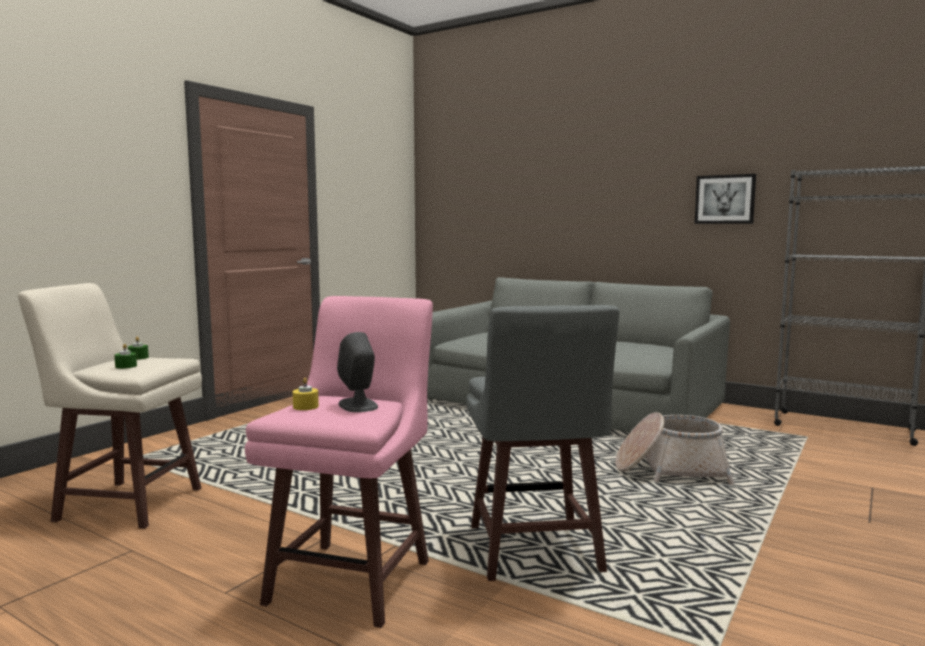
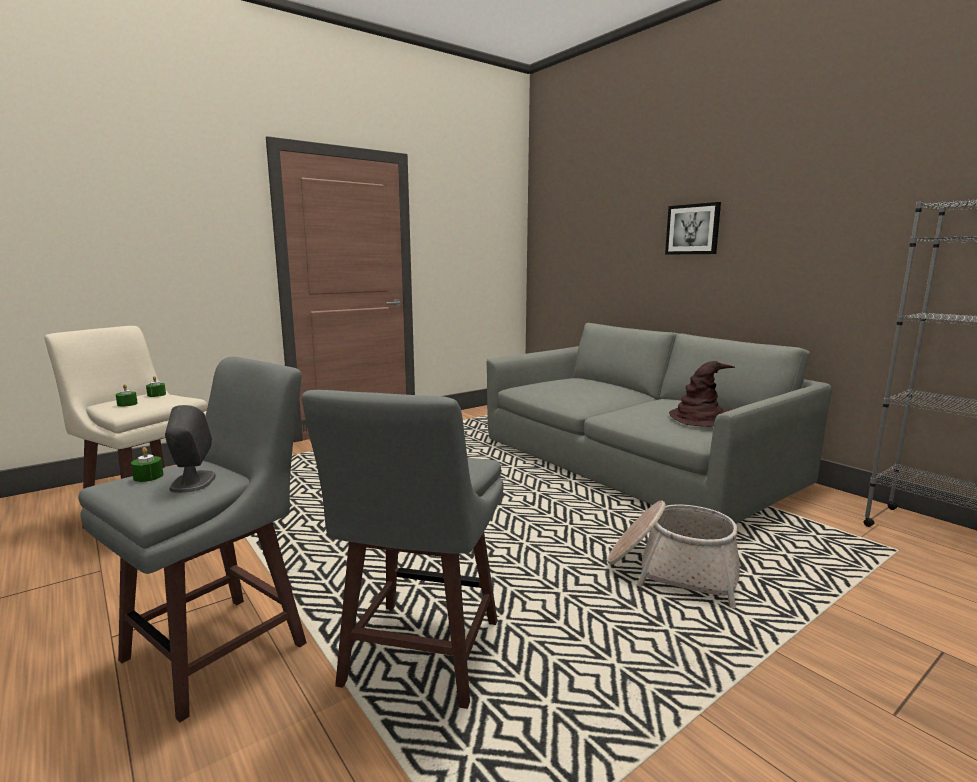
camera: 20 degrees right, 5 degrees up
pink stool [245,296,433,628] -> grey stool [78,357,307,722]
yellow candle [293,378,319,410] -> green candle [131,447,163,482]
picture [694,174,756,224] -> picture moved to [665,202,721,255]
none -> brown hat [669,361,735,426]

